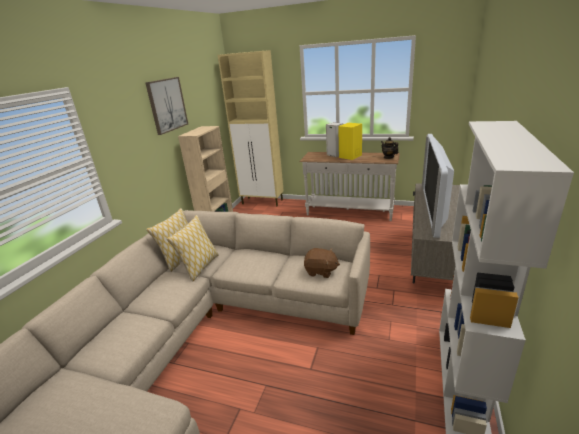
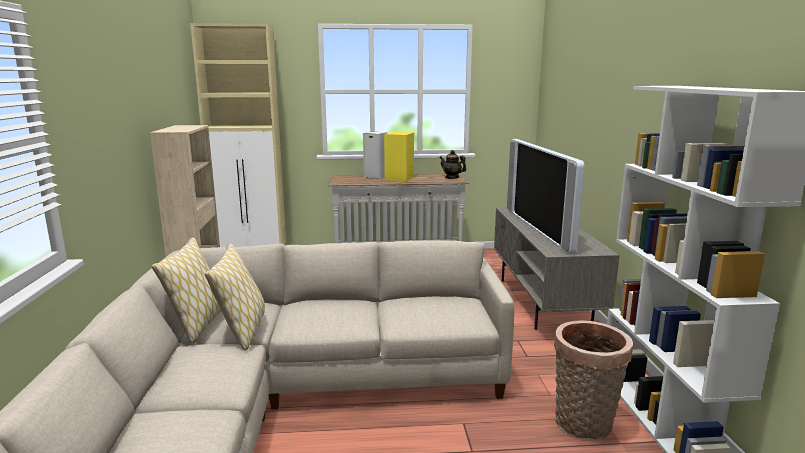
camera: 25 degrees left, 10 degrees down
picture [146,77,188,135] -> none
brown plush toy [304,248,340,278] -> none
none -> basket [554,320,633,440]

